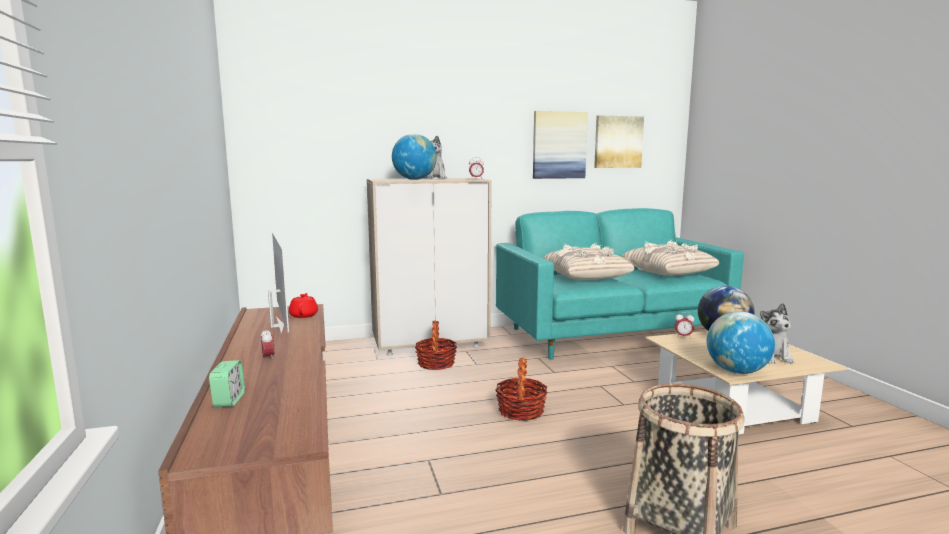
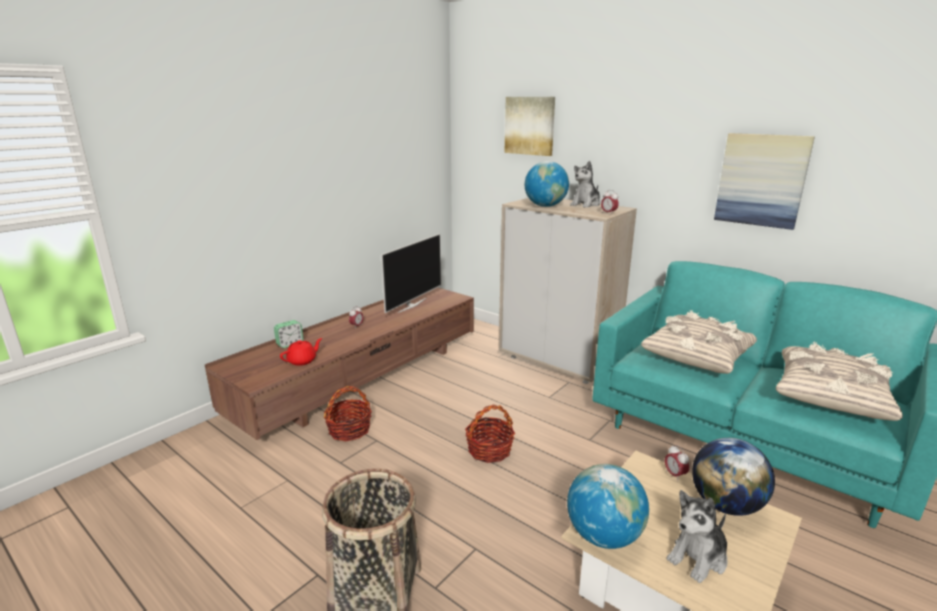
camera: 55 degrees right, 10 degrees up
red teapot [289,293,318,318] -> red teapot moved to [280,338,322,366]
basket [415,321,457,370] -> basket moved to [324,386,372,441]
picture [594,115,644,168] -> picture moved to [504,97,555,156]

